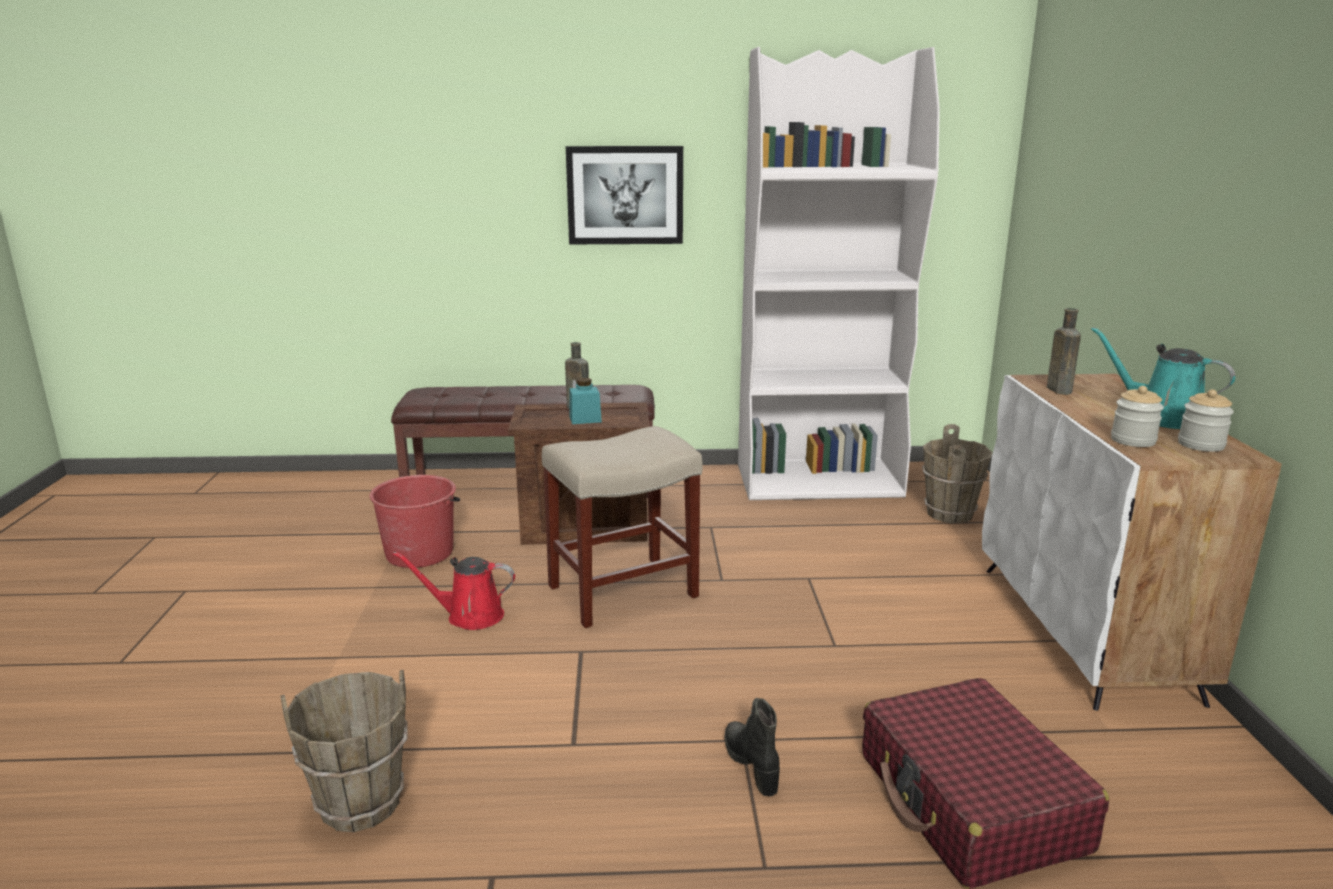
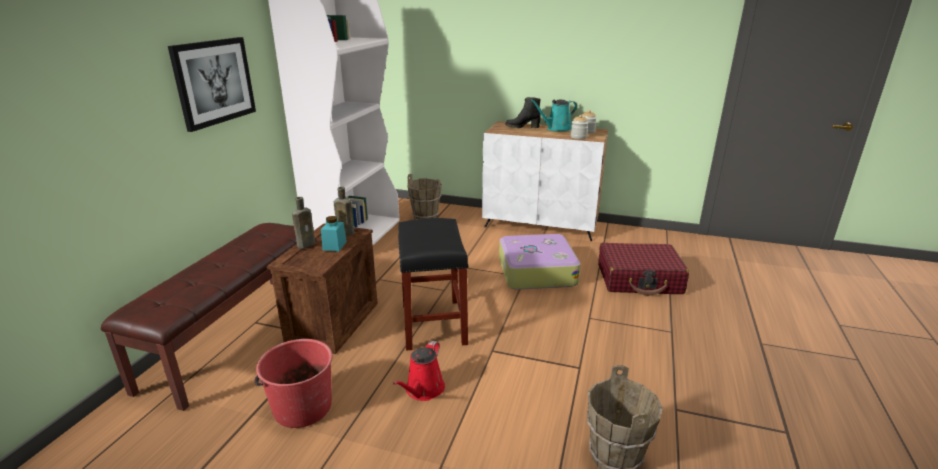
camera: 70 degrees left, 5 degrees up
beige stool [542,426,703,628] -> black stool [398,218,469,351]
black boot [725,698,780,796] -> black boot moved to [506,97,541,128]
brown bottle [1047,308,1081,395] -> brown bottle moved to [334,187,354,236]
none -> suitcase [499,234,581,290]

